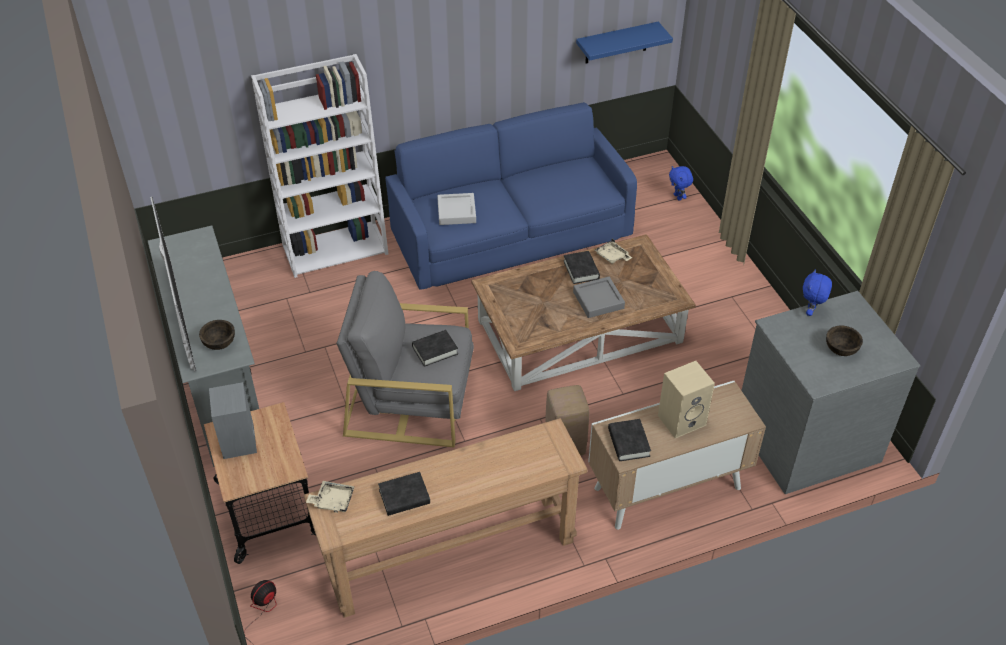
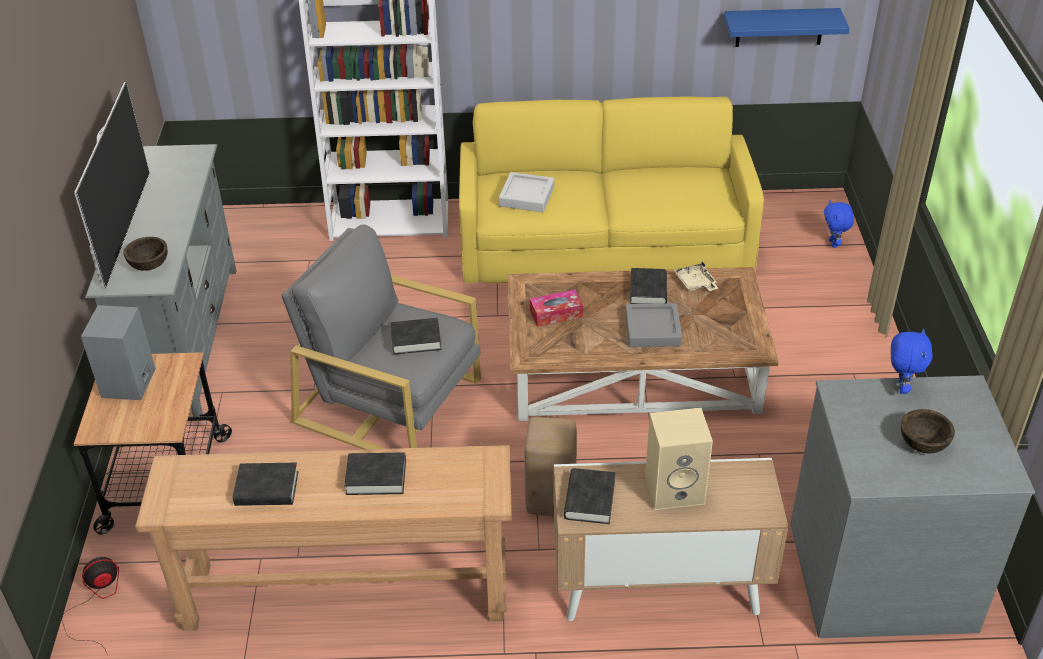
camera: 20 degrees right, 5 degrees down
beige tray [306,481,355,513] -> none
blue sofa [385,102,637,289] -> yellow sofa [459,96,764,283]
blue plush toy [803,269,832,316] -> blue plush toy turned 150 degrees clockwise [891,329,932,394]
none -> black book [344,452,406,495]
none -> tissue box [530,290,583,327]

